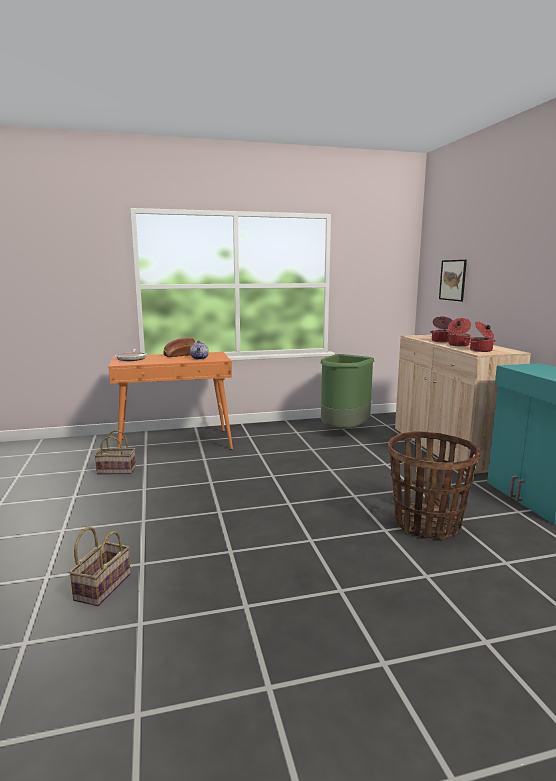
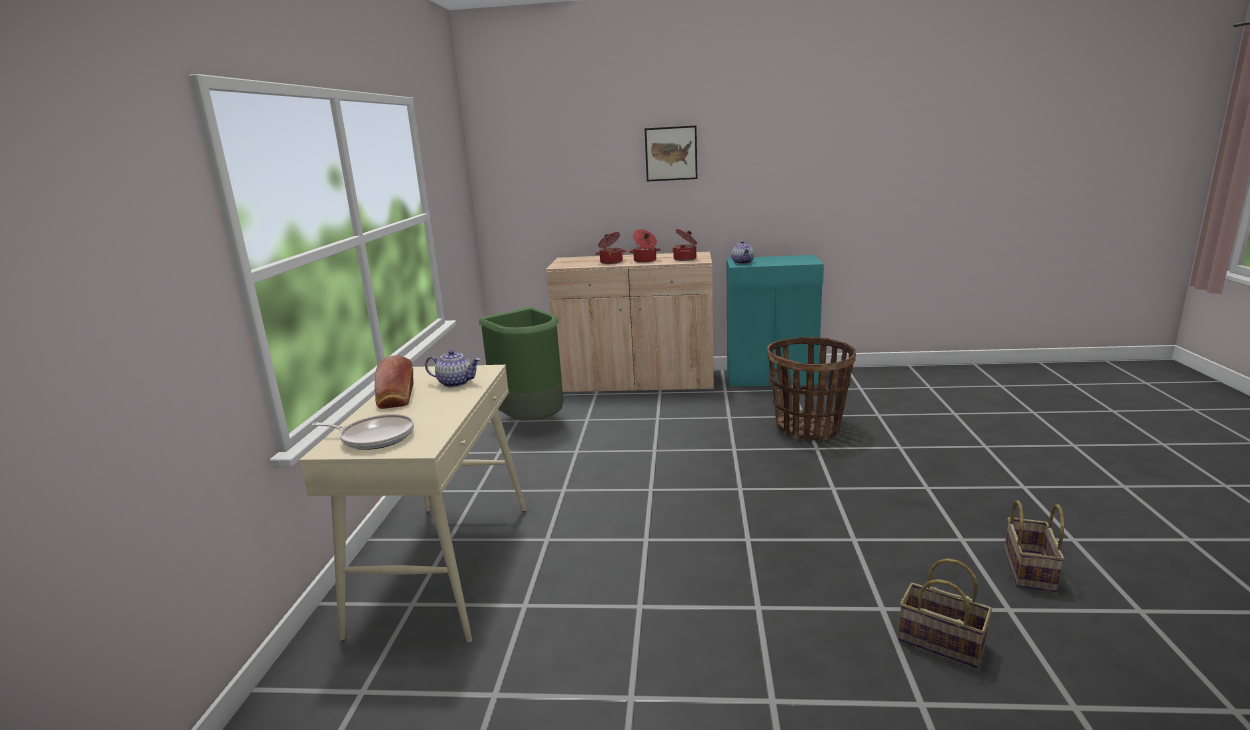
camera: 70 degrees left, 5 degrees up
basket [94,430,136,474] -> basket moved to [1004,500,1065,592]
orange console table [108,352,233,450] -> beige console table [300,365,526,643]
picture [439,260,467,301] -> picture moved to [645,126,697,182]
none -> teapot [731,241,754,264]

